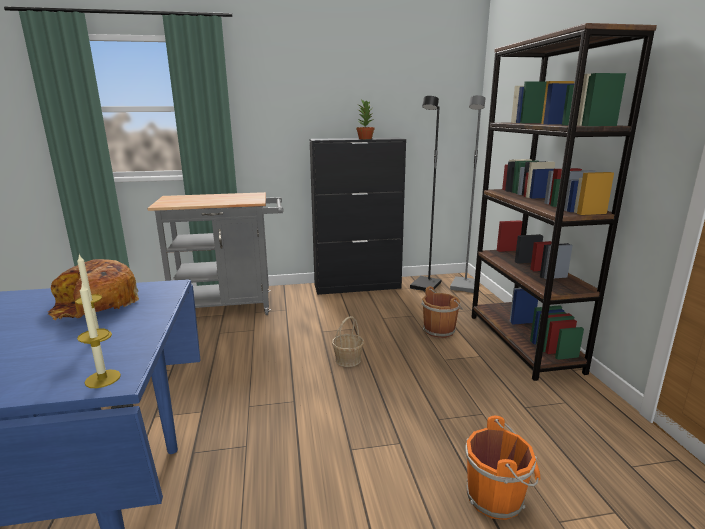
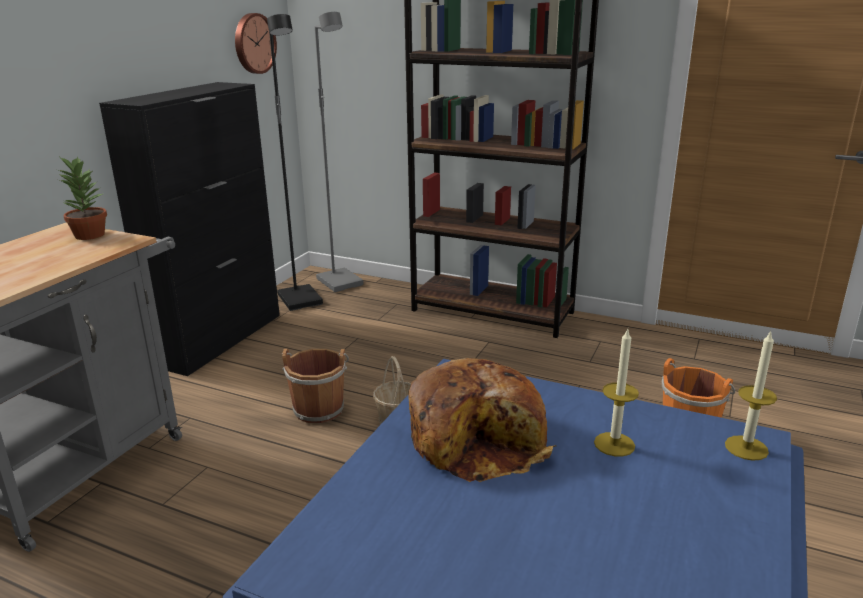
camera: 55 degrees left, 5 degrees up
potted plant [356,99,375,139] -> potted plant moved to [58,156,107,240]
brown bucket [421,286,463,338] -> brown bucket moved to [282,349,349,423]
none -> wall clock [235,13,277,74]

